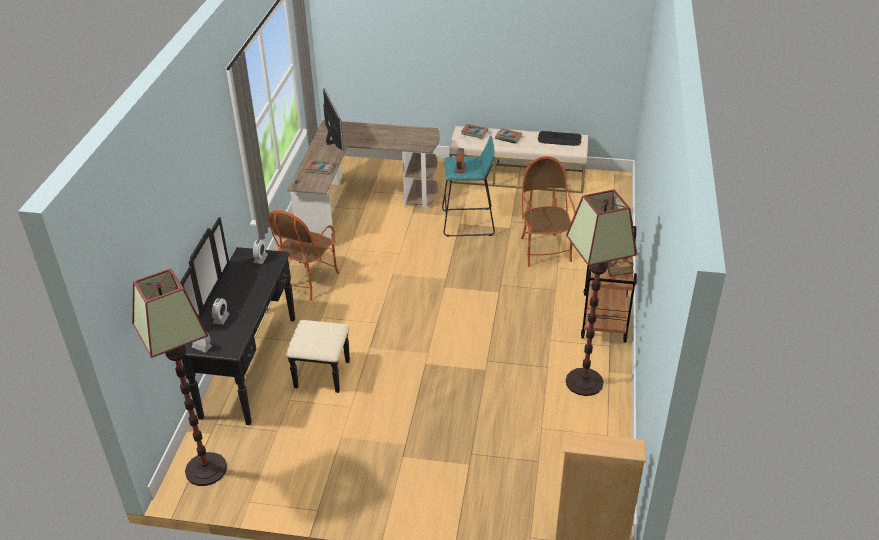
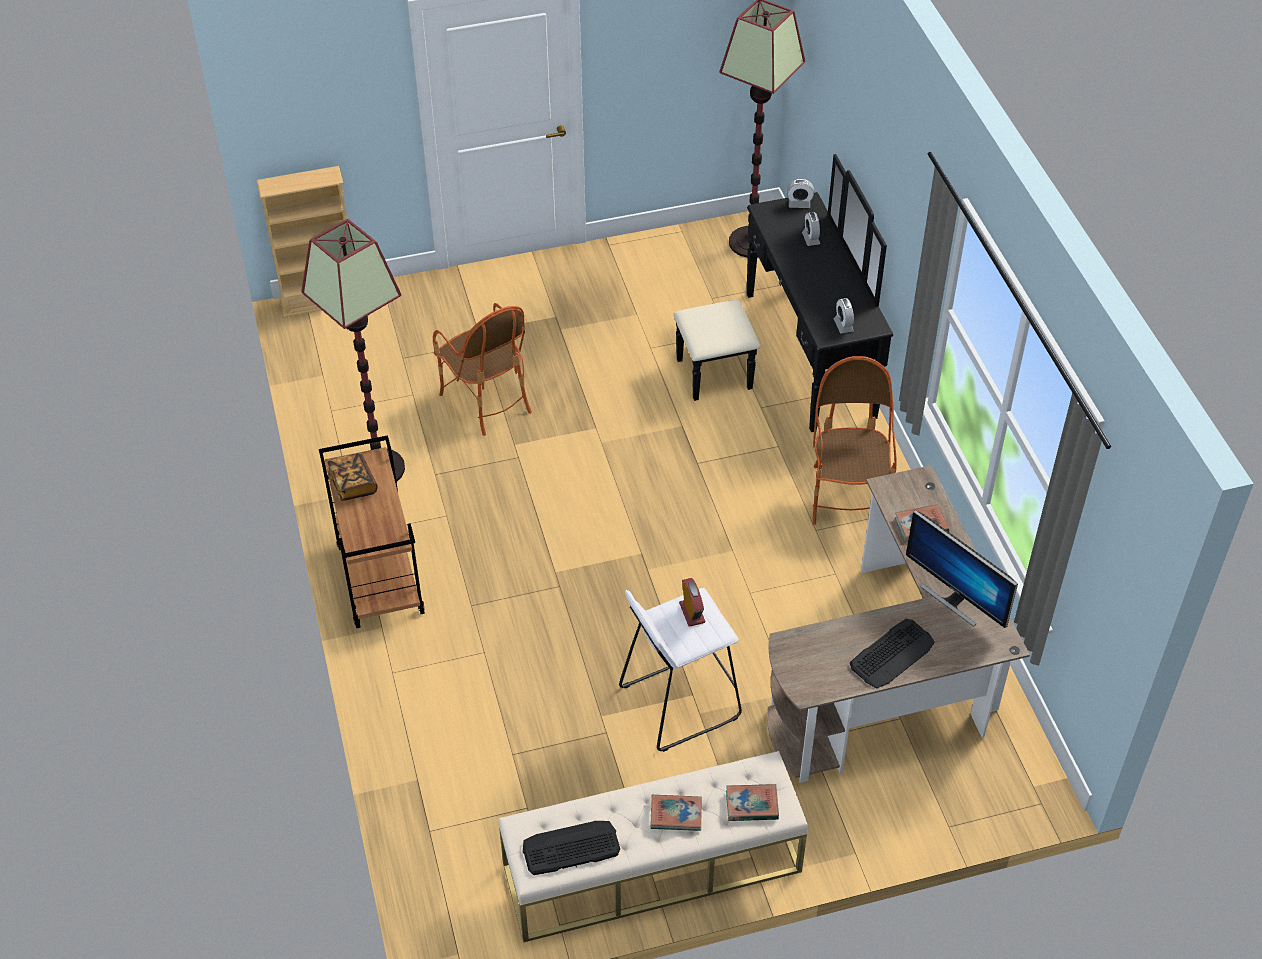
camera: 155 degrees right, 10 degrees up
turquoise stool [442,135,495,237] -> white stool [619,588,742,752]
armchair [521,156,576,267] -> armchair moved to [433,303,532,436]
none -> keyboard [850,619,935,688]

